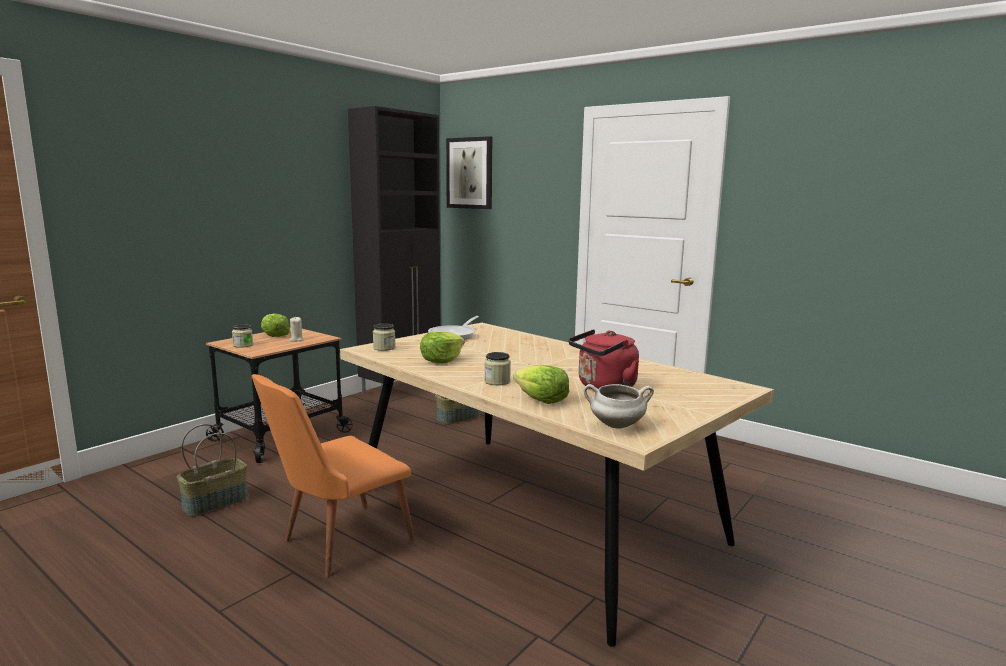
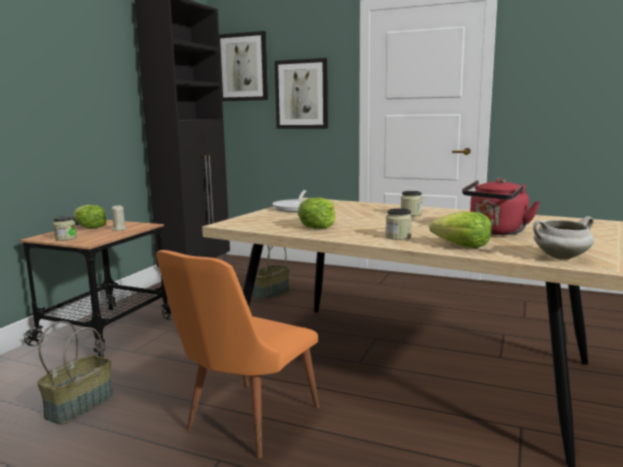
camera: 15 degrees left, 0 degrees up
jar [373,324,396,351] -> jar moved to [401,191,423,216]
none -> picture [275,58,328,129]

